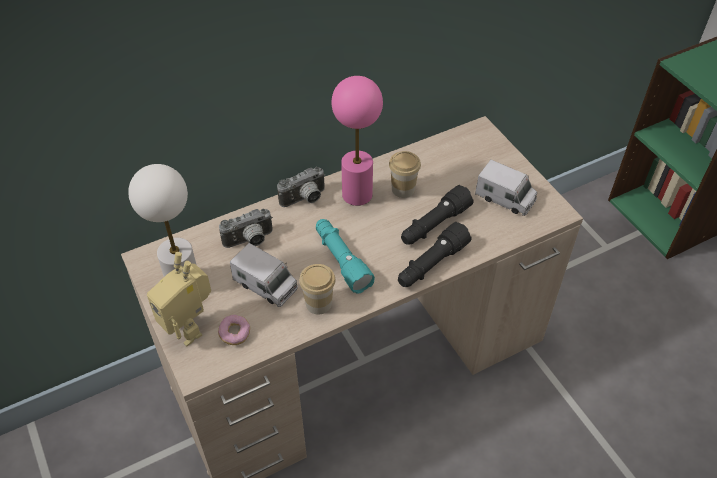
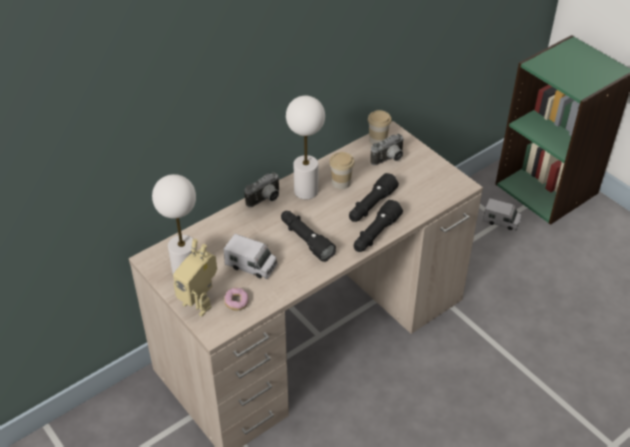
camera: 10 degrees left, 5 degrees down
camera [219,208,273,248] -> camera moved to [370,134,404,165]
cup [299,264,335,315] -> cup moved to [368,110,392,145]
turquoise flashlight [316,219,375,294] -> black flashlight [281,211,336,262]
pink table lamp [331,76,383,206] -> white table lamp [286,96,325,200]
toy truck [475,160,537,216] -> toy truck moved to [483,198,521,230]

